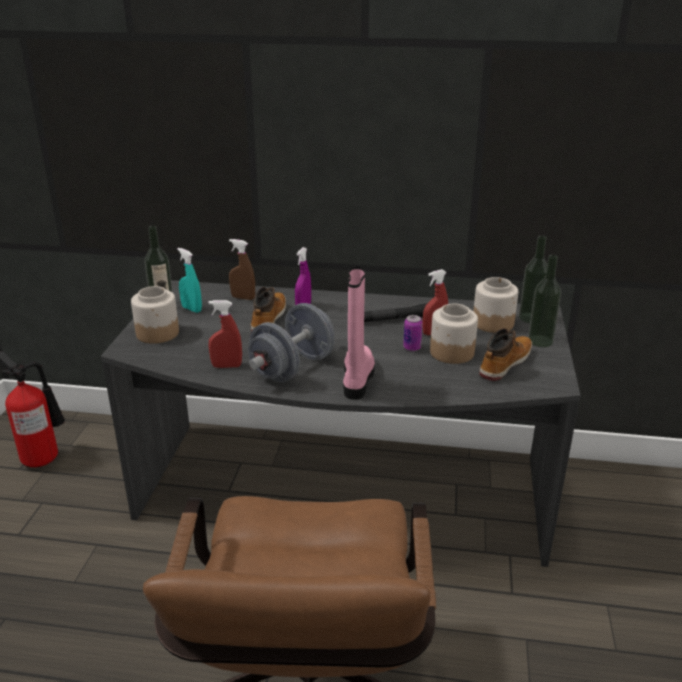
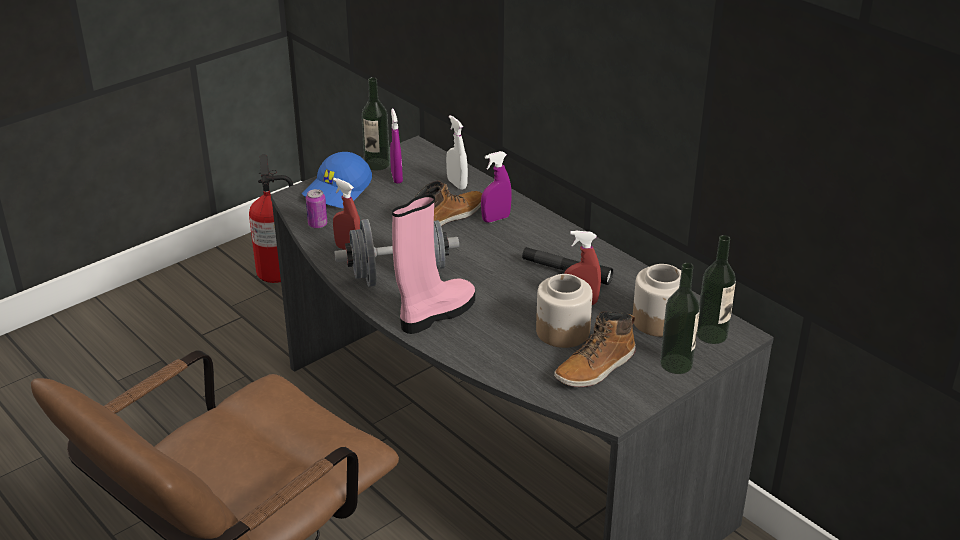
camera: 40 degrees right, 5 degrees up
jar [131,286,179,344] -> blue cap [302,152,372,208]
turquoise spray bottle [177,248,202,313] -> purple spray bottle [390,109,403,184]
brown spray bottle [229,239,255,300] -> white spray bottle [446,115,468,190]
can [403,315,423,351] -> can moved to [306,189,327,229]
boot [479,328,532,381] -> boot turned 150 degrees clockwise [554,311,636,387]

